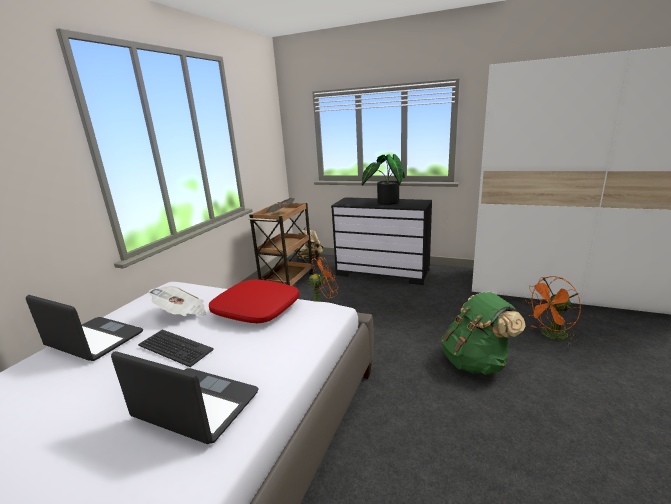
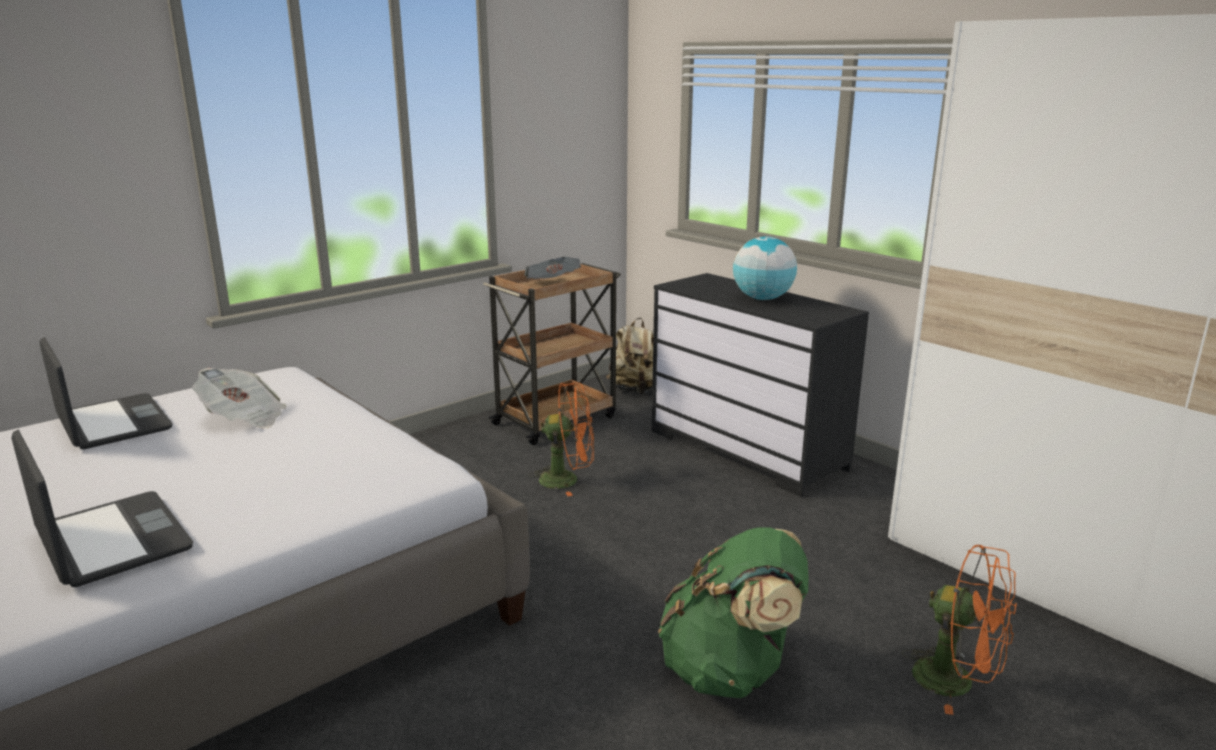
camera: 25 degrees right, 0 degrees up
keyboard [138,329,214,367] -> none
red pillow [209,279,299,323] -> none
potted plant [362,154,405,205] -> globe [733,236,797,300]
orange fan [525,276,581,346] -> orange fan turned 150 degrees counterclockwise [902,545,1017,715]

